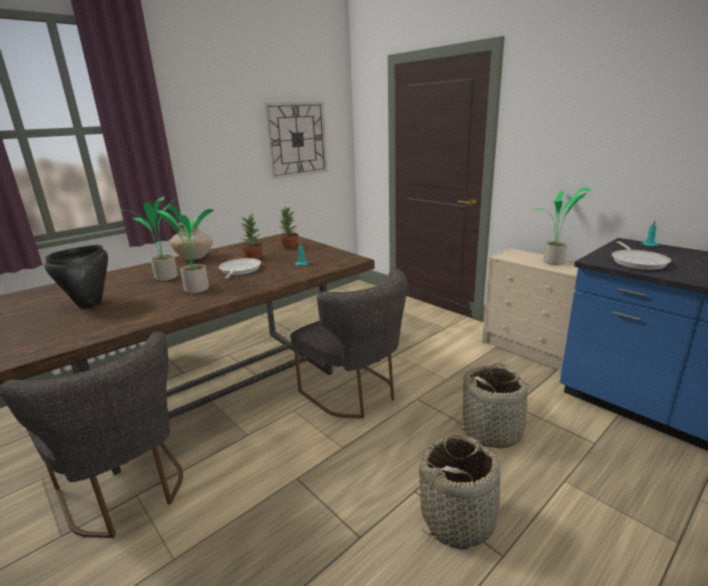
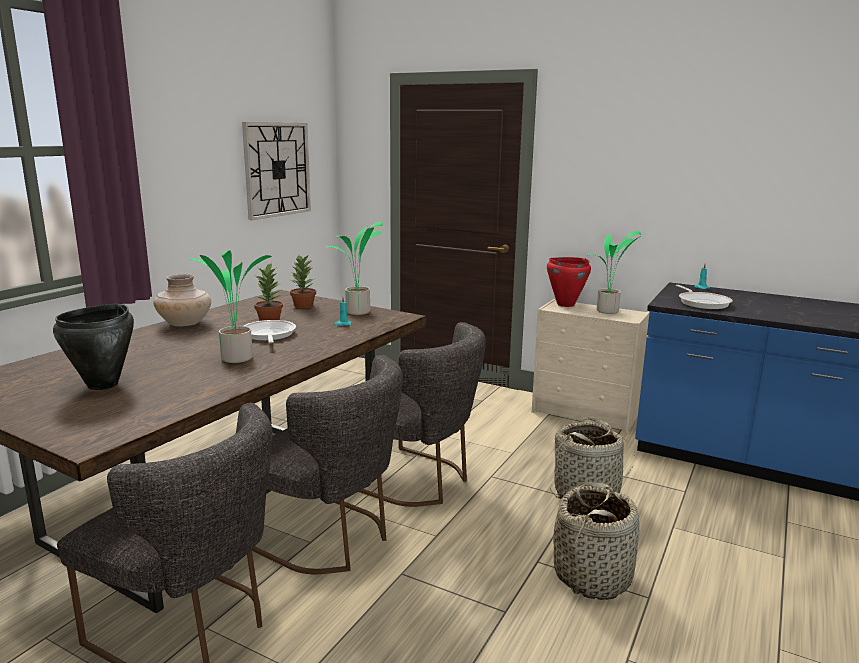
camera: 20 degrees left, 5 degrees down
potted plant [119,197,178,281] -> potted plant moved to [327,222,383,315]
none -> grey chair [252,355,403,574]
none -> red cooking pot [547,257,591,307]

